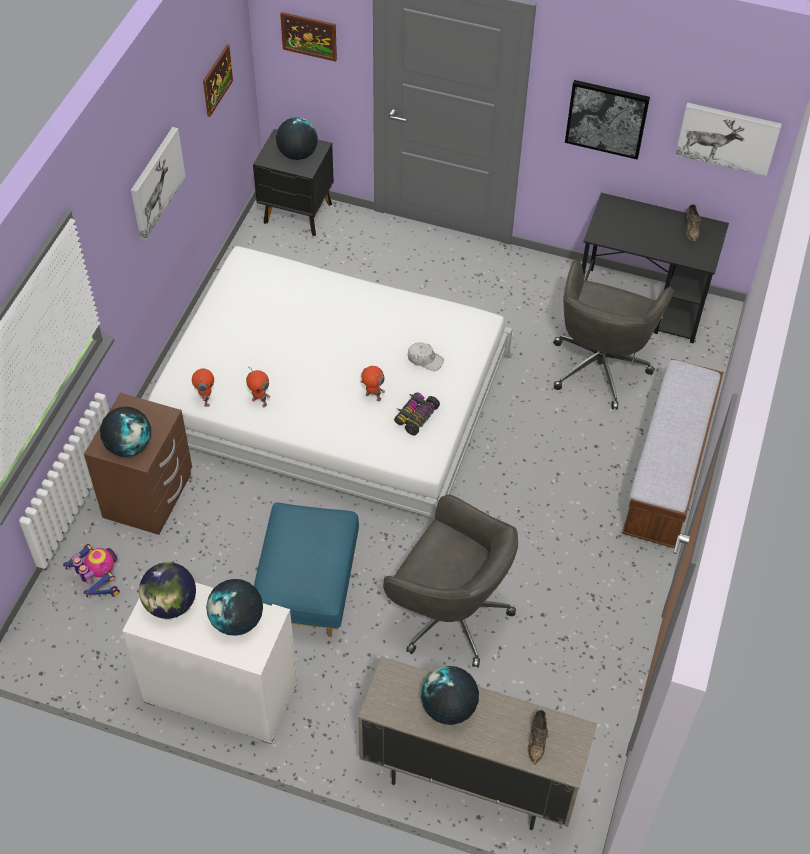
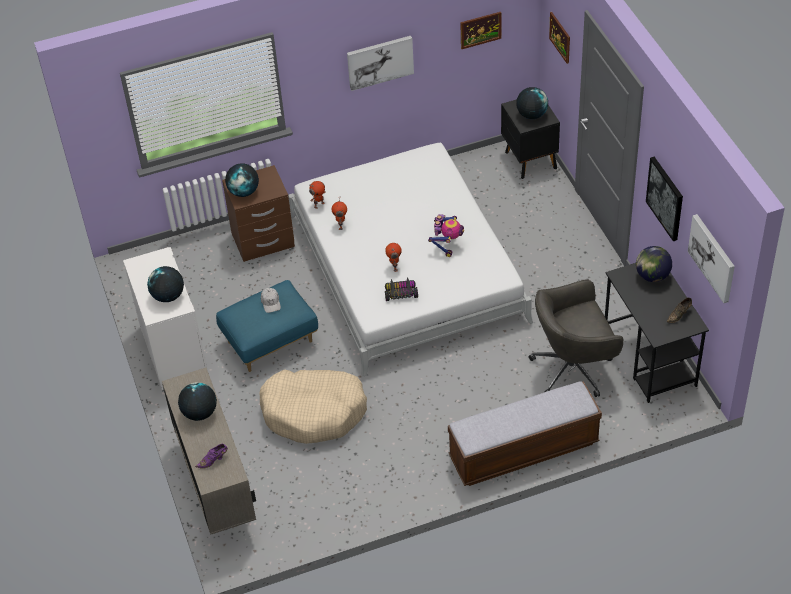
camera: 55 degrees right, 5 degrees down
toy robot [63,544,120,597] -> toy robot moved to [428,214,464,257]
globe [139,562,196,619] -> globe moved to [636,246,672,282]
grey office chair [383,494,518,668] -> beige dog bed [260,369,367,444]
white cap [408,342,444,371] -> white cap moved to [261,288,281,313]
brown shoe [528,710,548,765] -> purple shoe [195,444,228,469]

